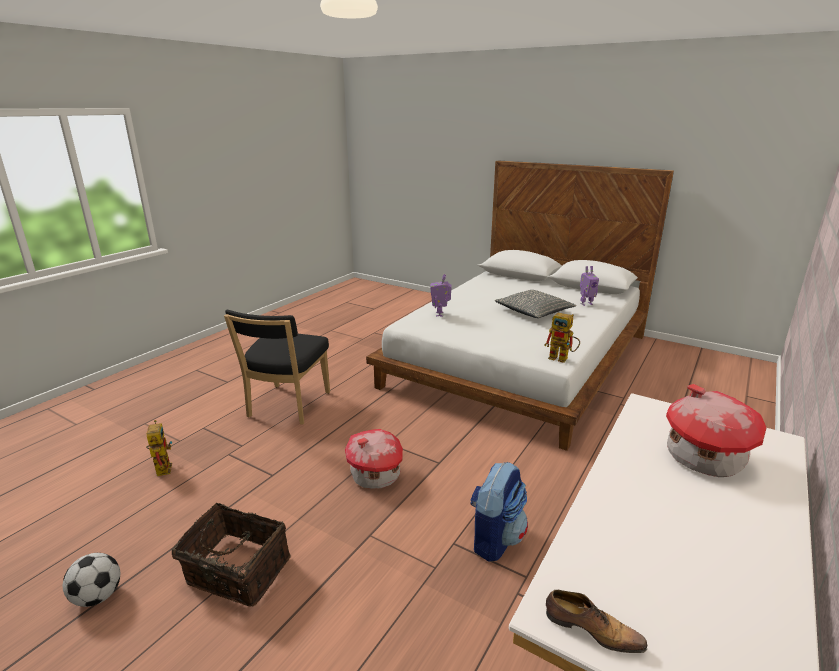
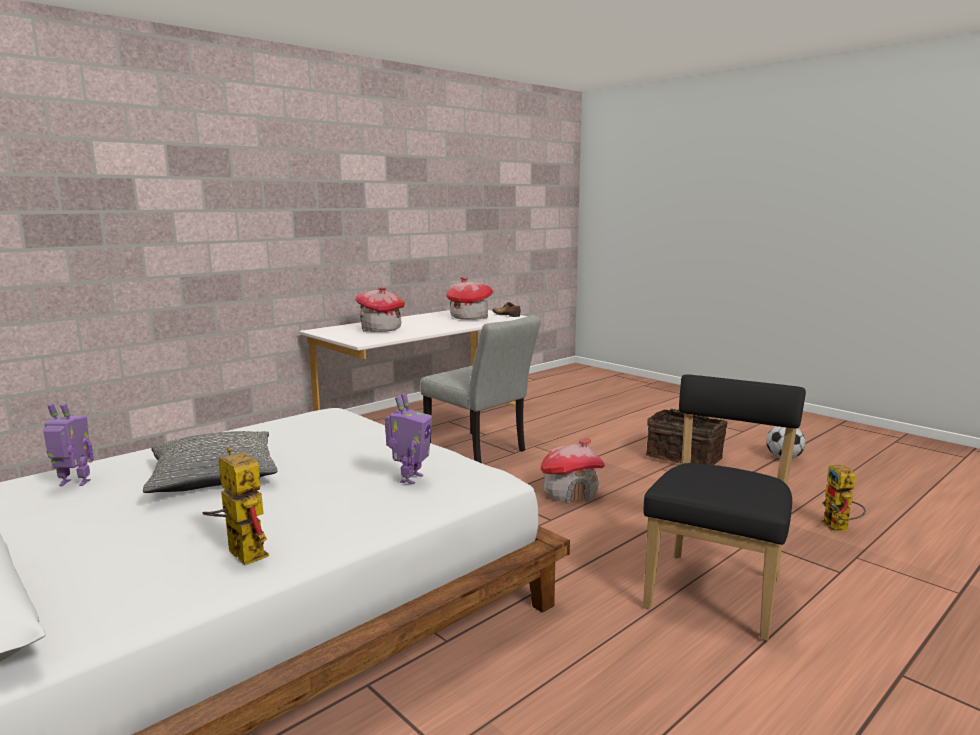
camera: 165 degrees left, 10 degrees down
backpack [470,462,528,562] -> grey chair [420,315,541,463]
toy robot [544,313,580,363] -> toy robot moved to [203,447,269,565]
none -> toy house [447,276,493,320]

